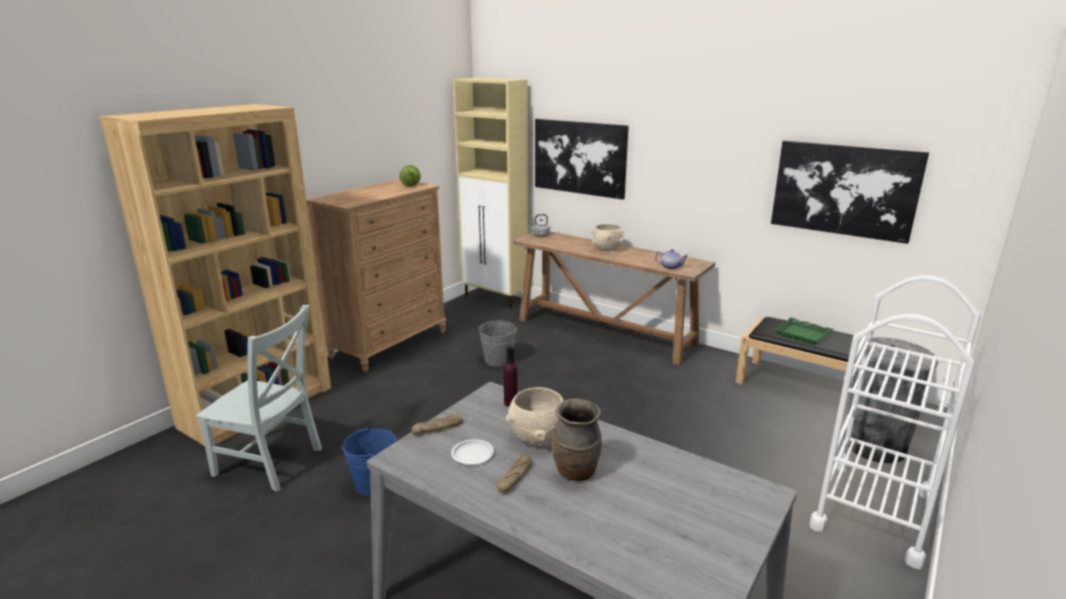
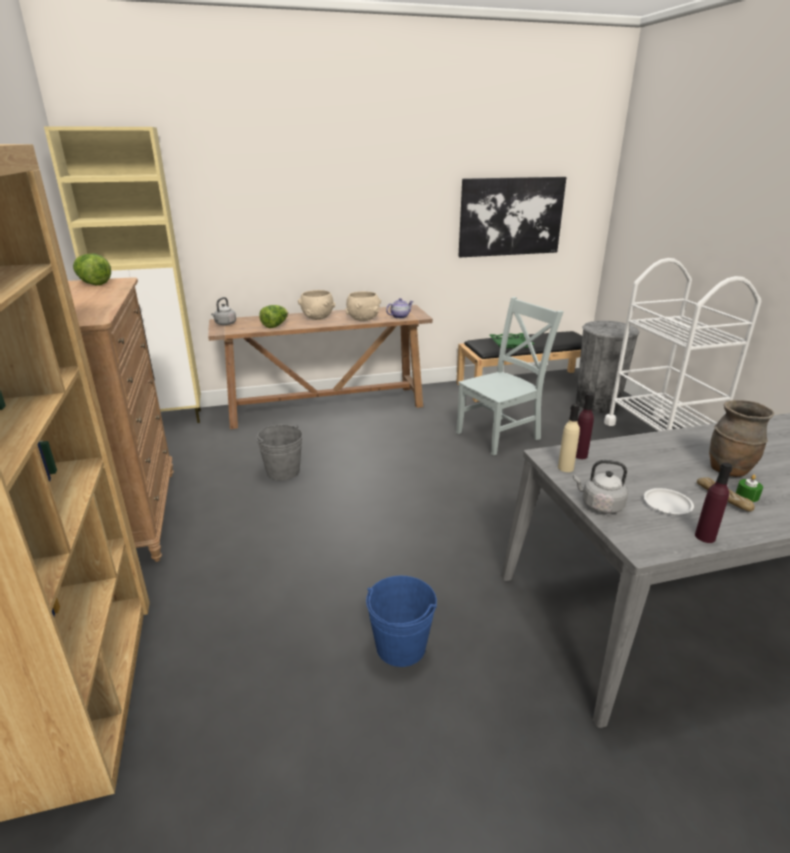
camera: 50 degrees left, 5 degrees up
grey chair [196,305,322,492] -> grey chair moved to [456,297,564,456]
bread [411,414,463,434] -> grey kettle [573,460,628,514]
beige bowl [506,387,564,445] -> beige bowl moved to [345,291,381,321]
picture [535,119,629,199] -> none
none -> lettuce [259,305,288,328]
none -> beige bottle [558,404,580,472]
none -> purple bottle [695,463,732,543]
none -> green candle [736,475,763,502]

